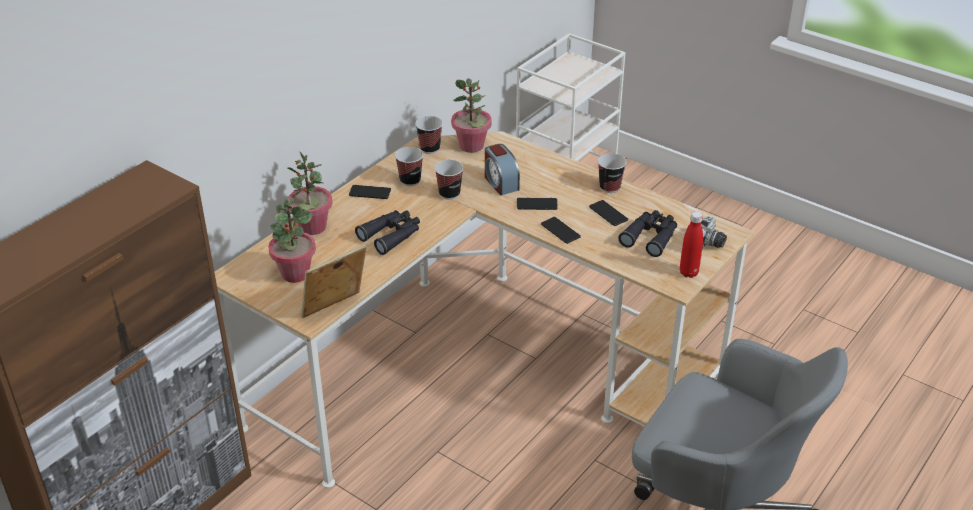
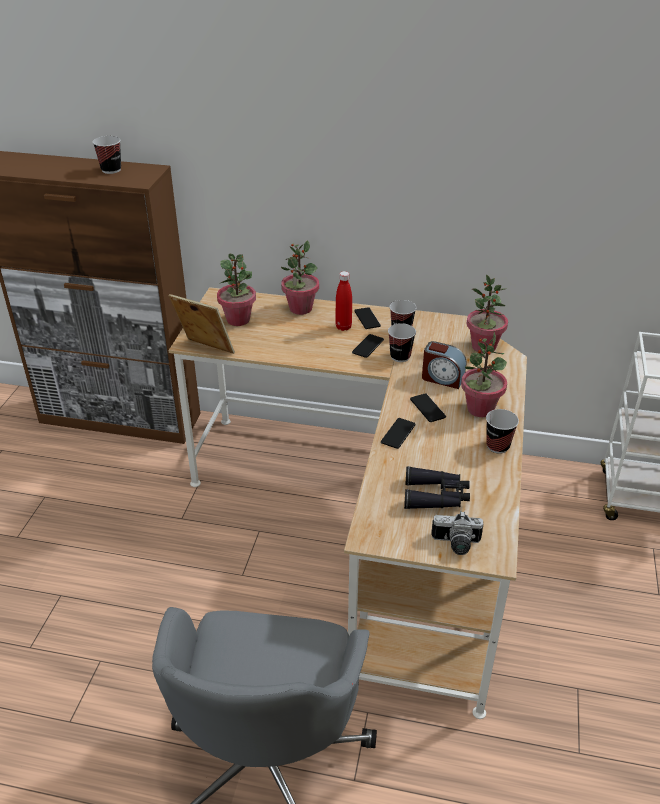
camera: 65 degrees right, 0 degrees up
black binoculars [355,210,420,255] -> none
cup [415,116,443,154] -> cup moved to [93,136,121,174]
alarm clock [485,144,520,196] -> alarm clock turned 105 degrees counterclockwise [422,341,466,389]
phone [589,200,628,226] -> phone moved to [352,334,384,358]
red bottle [680,211,703,278] -> red bottle moved to [335,271,352,331]
none -> potted plant [461,332,507,417]

